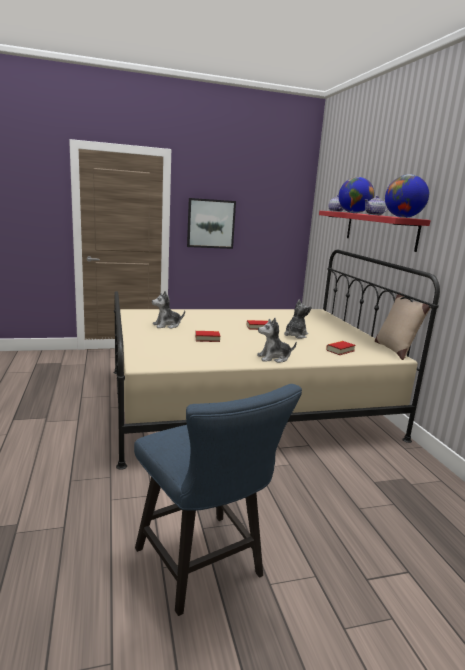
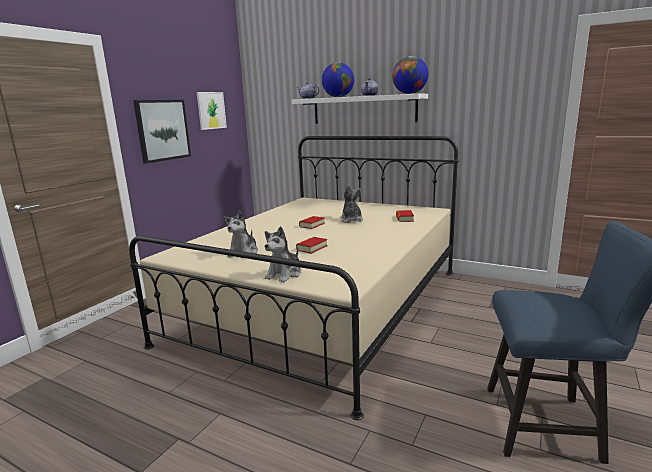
camera: 45 degrees left, 0 degrees up
plush toy [257,318,297,363] -> plush toy moved to [264,226,301,283]
red shelf [319,211,431,252] -> white shelf [292,94,428,124]
beige pillow [375,292,431,360] -> none
none -> picture [196,92,227,130]

